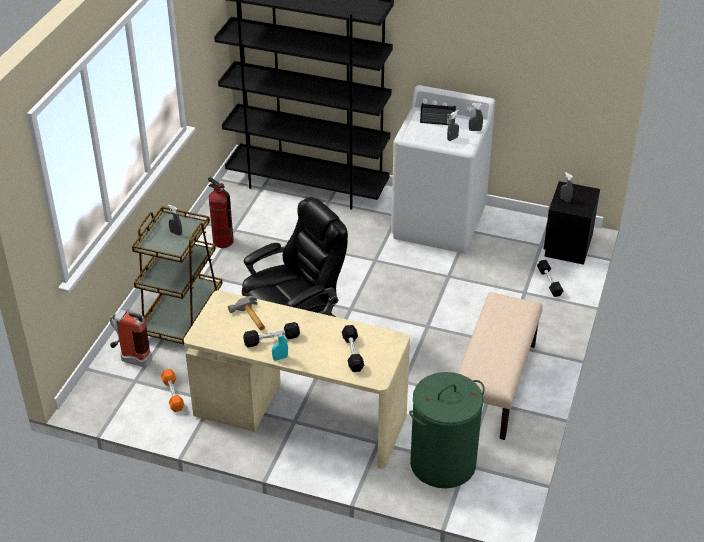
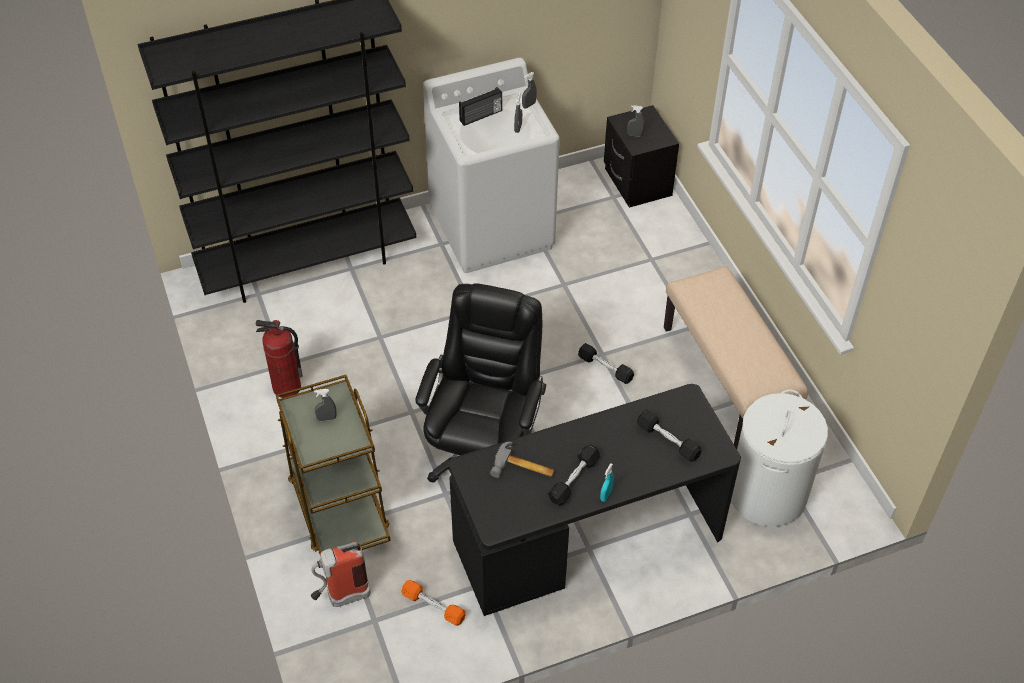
camera: 40 degrees left, 10 degrees up
beige desk [184,290,410,469] -> black desk [448,384,741,616]
green laundry basket [409,372,485,488] -> white laundry basket [731,389,828,527]
black dumbbell [537,260,564,297] -> black dumbbell moved to [578,343,634,384]

